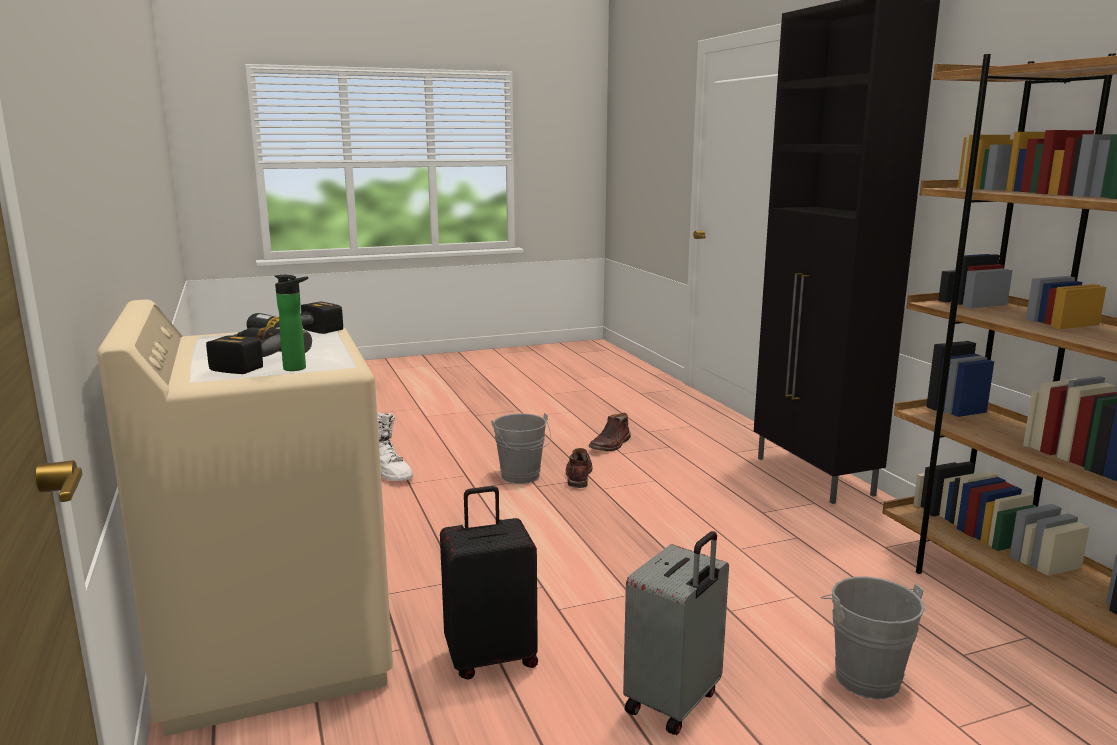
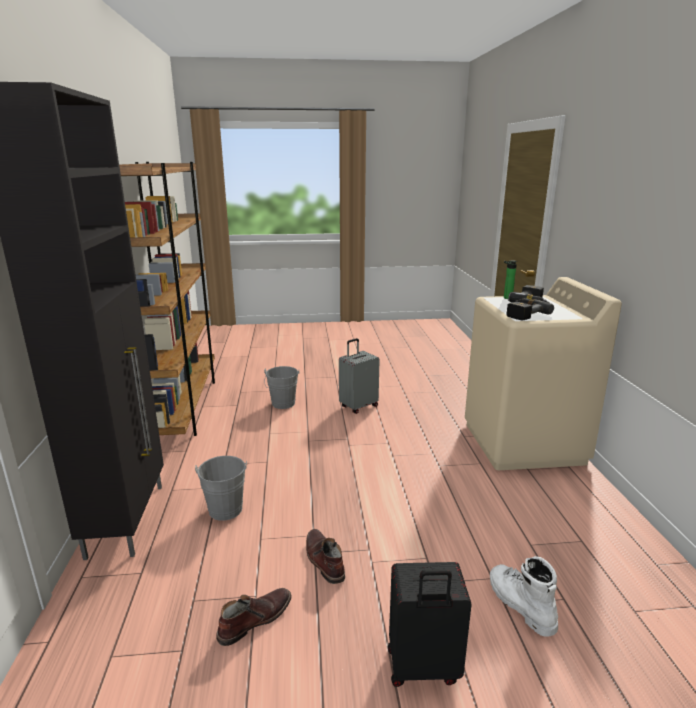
camera: 165 degrees left, 5 degrees up
black suitcase [440,486,538,680] -> black suitcase moved to [388,562,472,687]
grey bucket [491,413,551,484] -> grey bucket moved to [195,456,247,521]
brown boot [566,448,592,488] -> brown boot turned 135 degrees clockwise [306,529,345,584]

